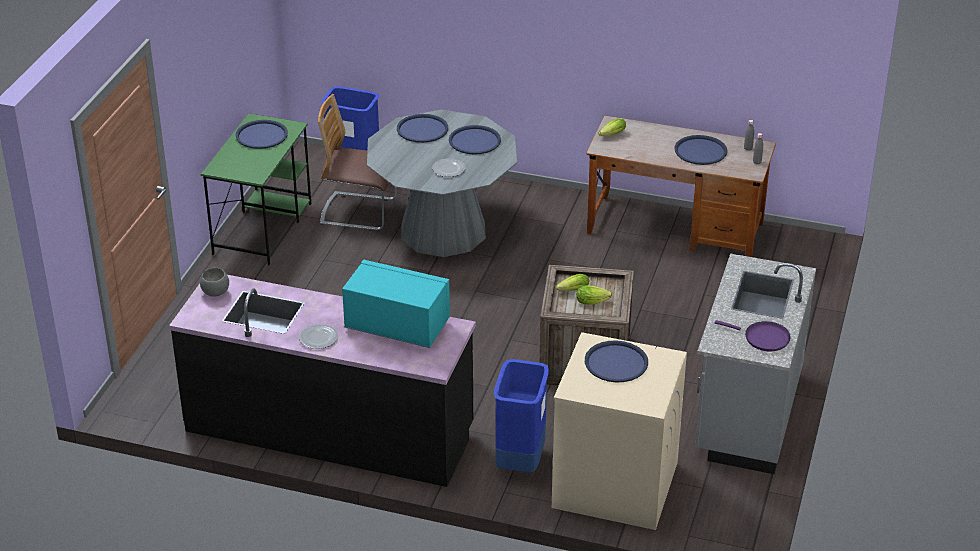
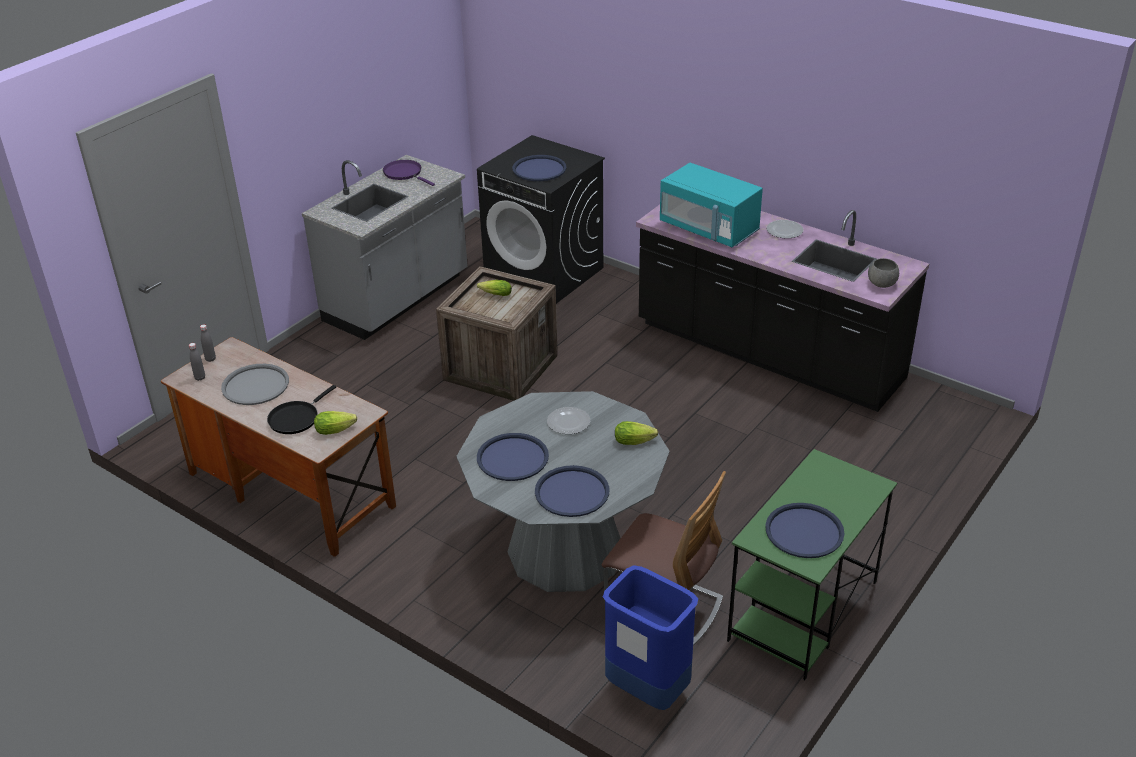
camera: 160 degrees left, 0 degrees up
blue trash can [494,359,549,473] -> none
beige washing machine [552,332,687,530] -> black washing machine [477,135,605,304]
lettuce [556,274,589,291] -> lettuce moved to [615,421,658,445]
blue tray [674,135,727,165] -> grey tray [221,364,289,405]
none -> black frying pan [267,385,336,434]

